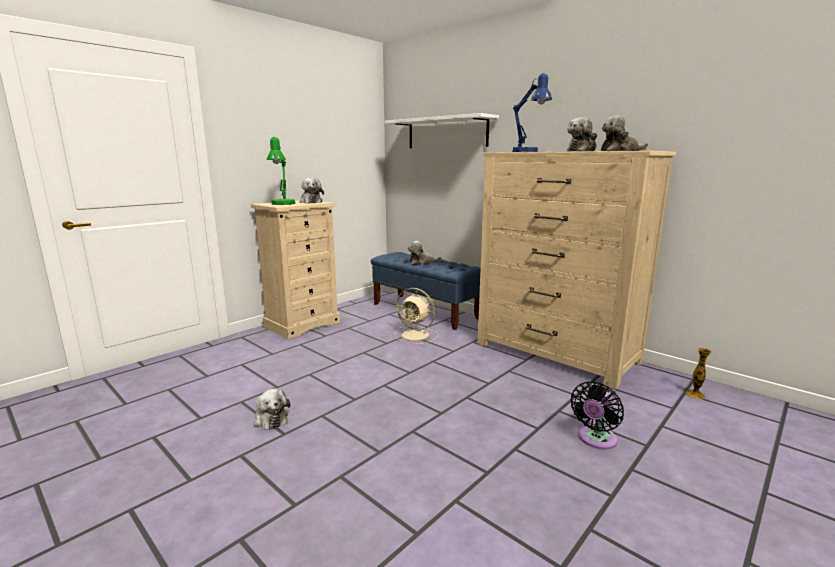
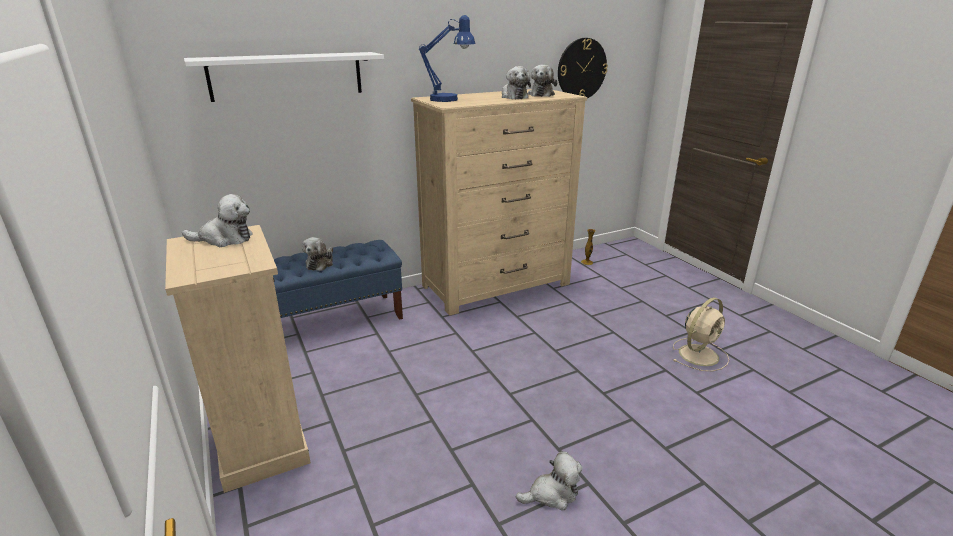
camera: 70 degrees left, 10 degrees up
green table lamp [267,137,295,205] -> none
beige fan [394,288,438,344] -> beige fan moved to [673,298,729,371]
black fan [571,381,624,449] -> none
none -> wall clock [558,38,608,98]

